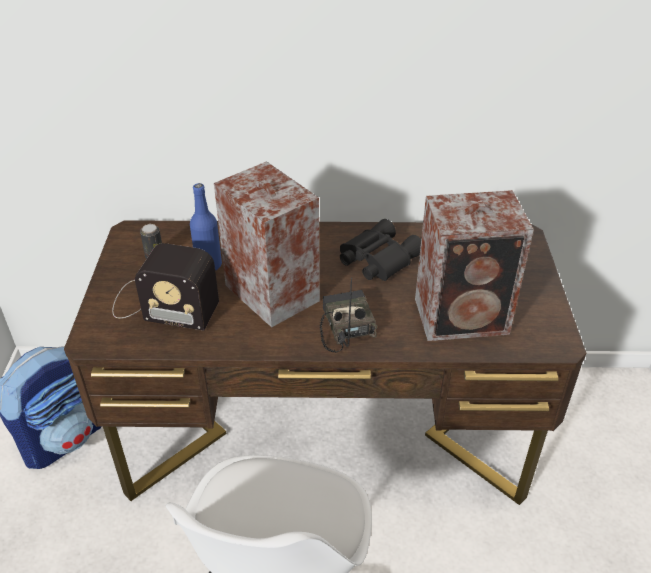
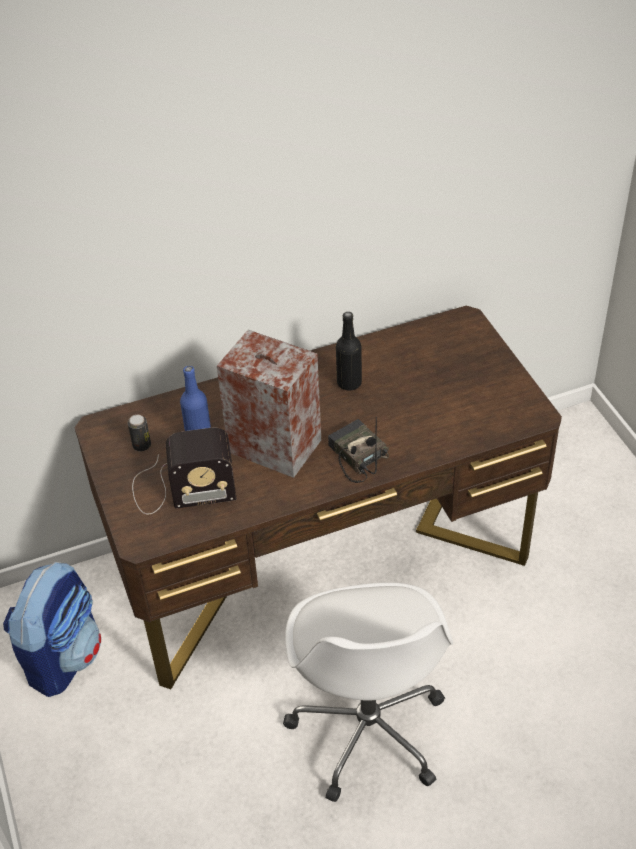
camera: 20 degrees left, 5 degrees up
black binoculars [340,219,421,281] -> black bottle [336,312,362,391]
speaker [415,190,534,341] -> none

